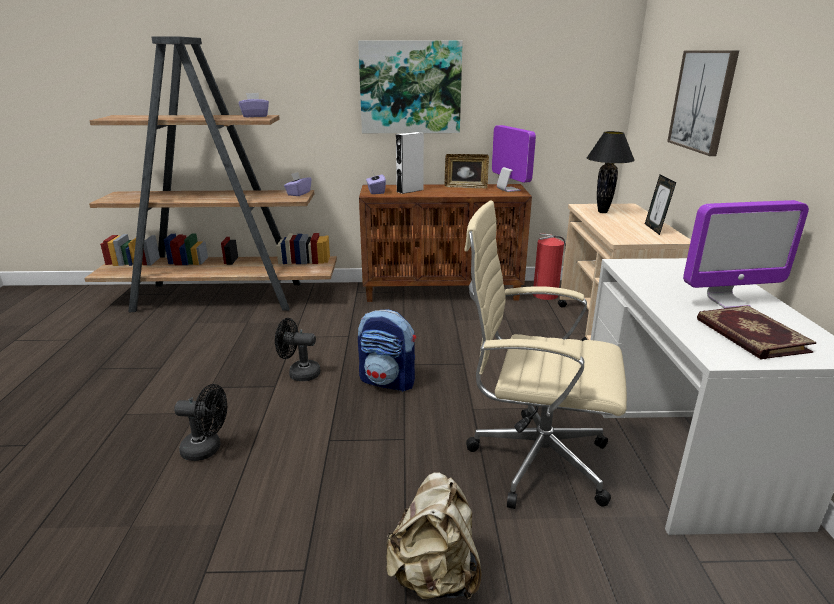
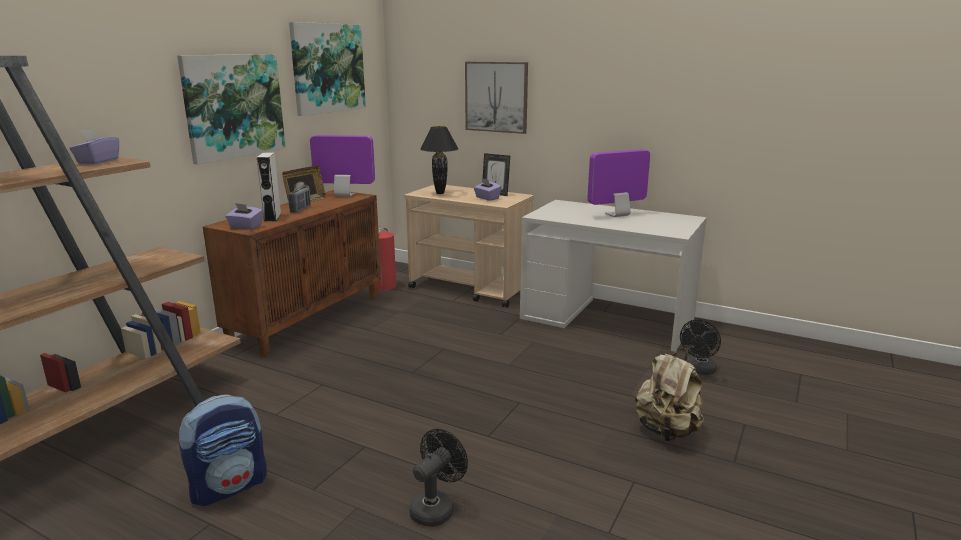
camera: 60 degrees left, 5 degrees down
black fan [275,318,321,381] -> black fan moved to [680,319,721,375]
purple tissue box [284,172,311,196] -> purple tissue box moved to [474,178,501,201]
backpack [358,309,416,392] -> backpack moved to [179,394,267,506]
beige office chair [464,201,627,509] -> none
monitor [683,200,809,308] -> monitor turned 135 degrees counterclockwise [588,149,650,217]
book [697,305,817,360] -> none
none -> radio [288,187,311,213]
none -> picture [289,22,366,116]

